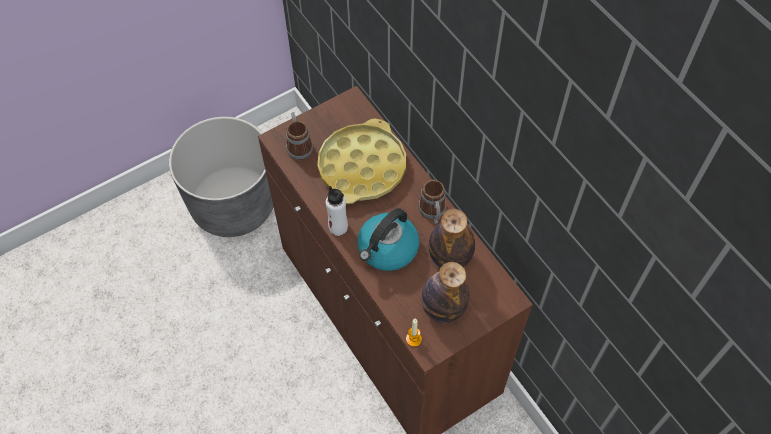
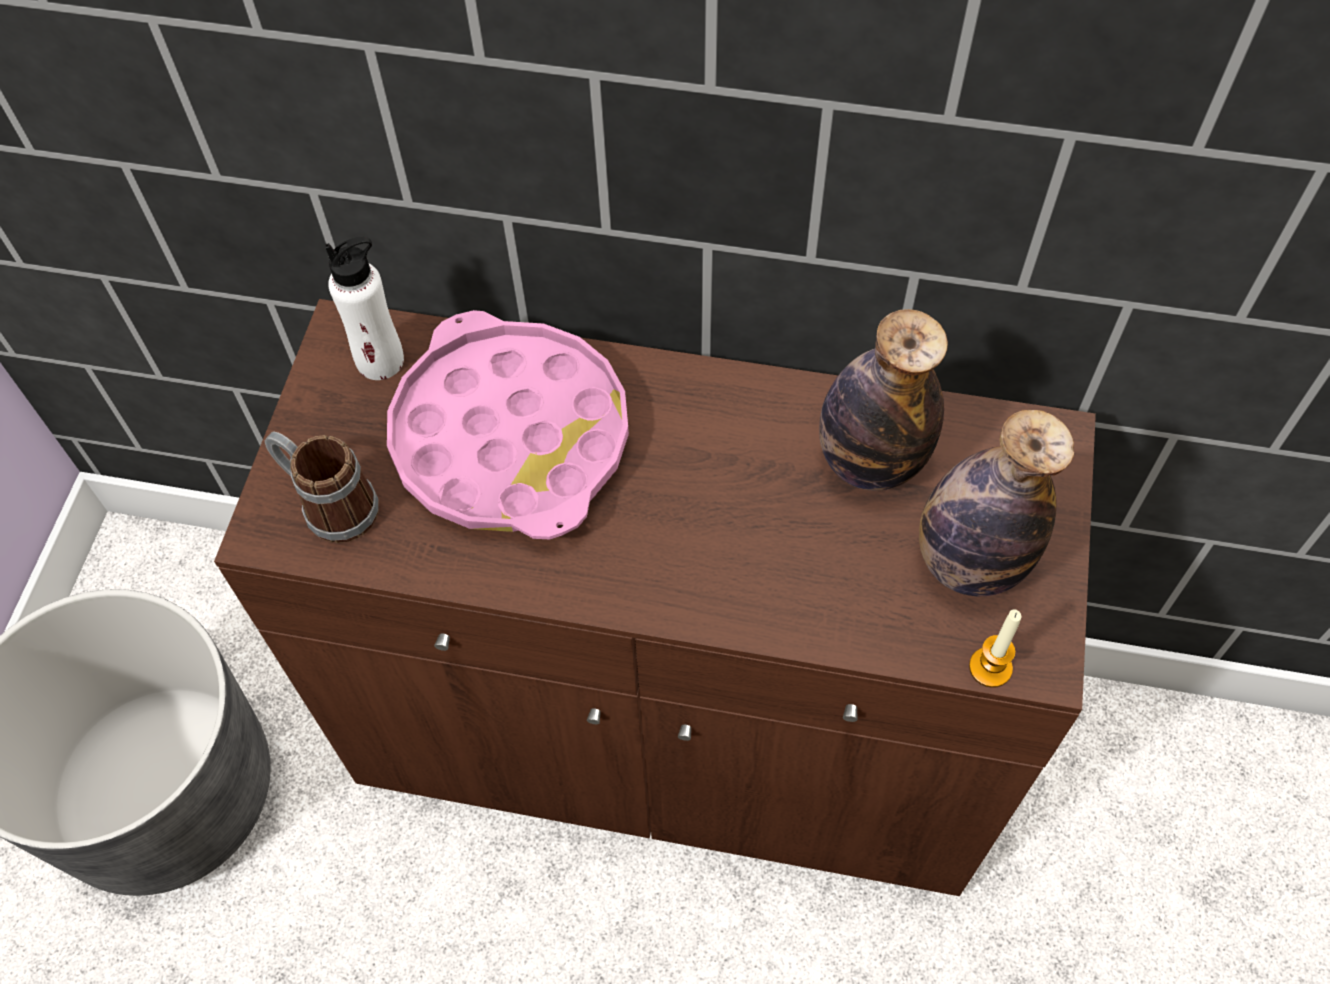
camera: 45 degrees left, 0 degrees up
yellow tray [317,119,406,204] -> pink tray [387,310,629,539]
white bottle [326,186,348,236] -> white bottle moved to [325,237,404,380]
kettle [357,208,419,271] -> none
mug [419,180,446,224] -> none

